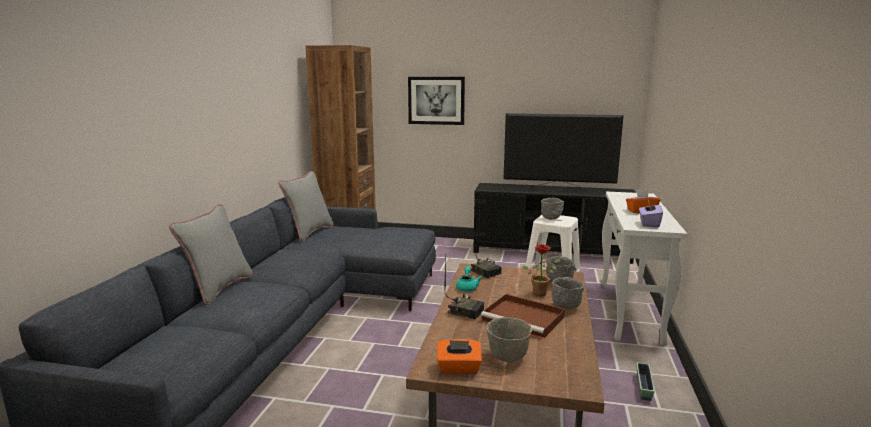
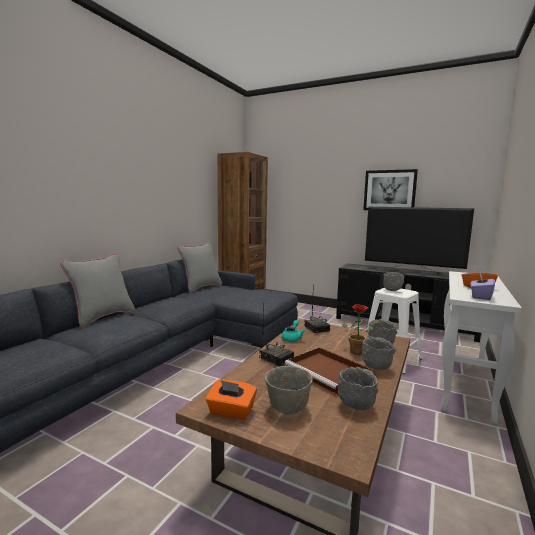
camera: 15 degrees right, 5 degrees down
picture [408,77,465,125] -> picture moved to [363,169,418,210]
planter [636,363,655,401] -> none
none -> grey bowl [338,367,378,410]

